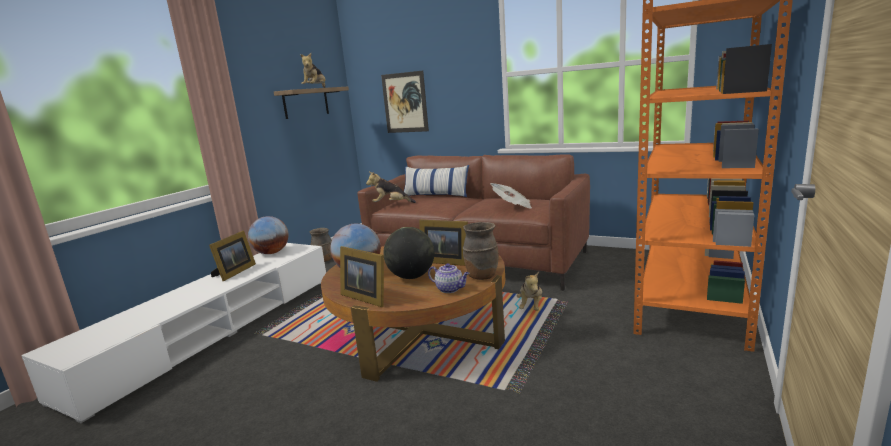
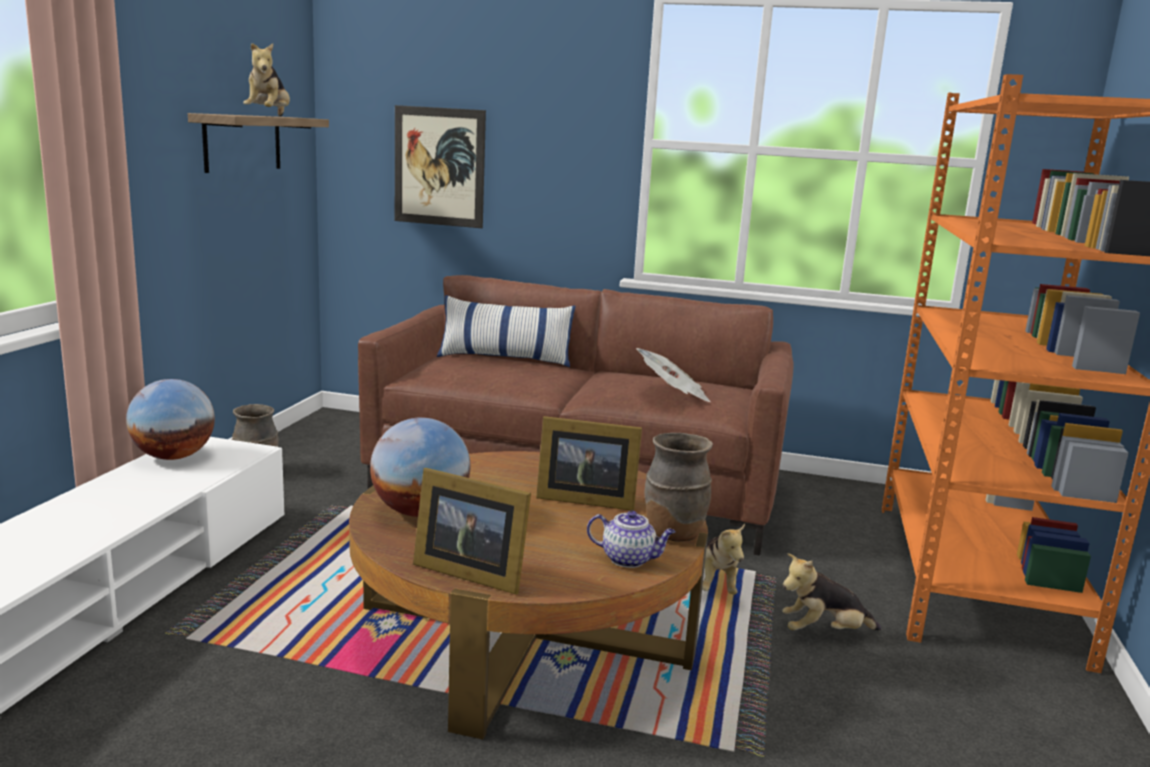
camera: 15 degrees left, 0 degrees up
picture frame [209,231,256,281] -> none
plush toy [366,172,416,203] -> plush toy moved to [782,553,881,630]
globe [383,227,434,279] -> none

